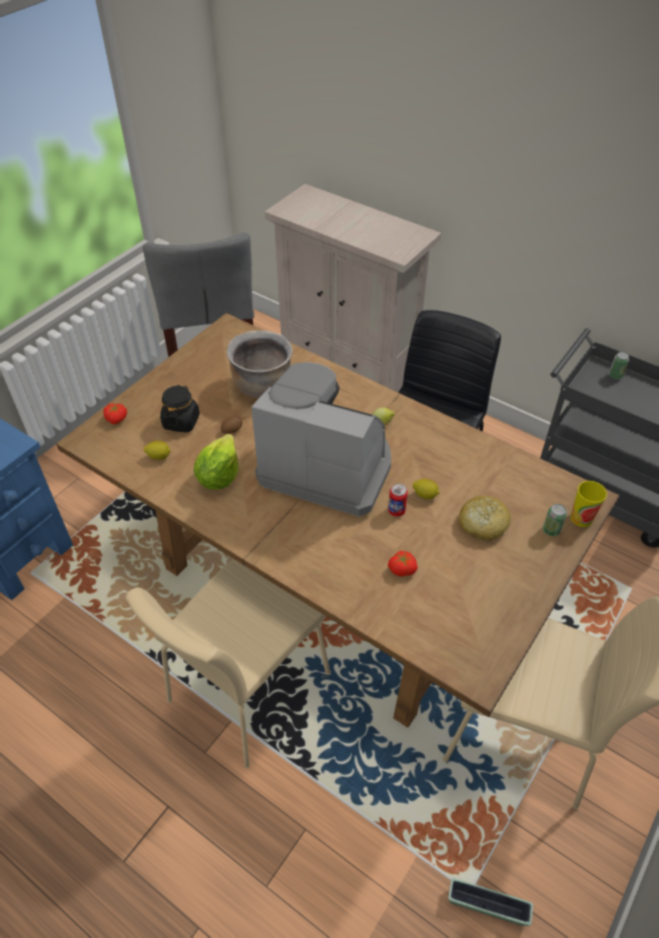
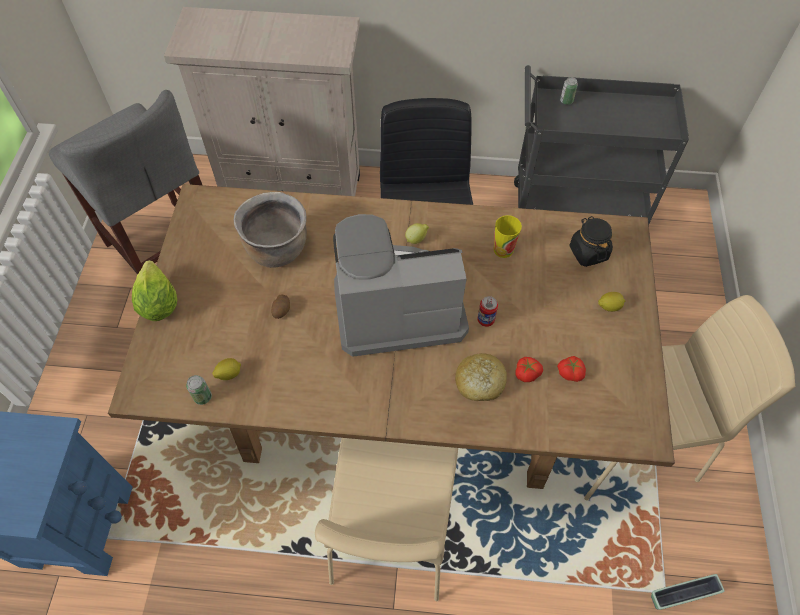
camera: 30 degrees left, 10 degrees up
tomato [103,403,127,424] -> tomato moved to [557,356,586,382]
black jar [160,385,200,432] -> black jar moved to [569,216,613,267]
lettuce [194,434,239,490] -> lettuce moved to [132,260,177,321]
lemon [413,479,439,499] -> lemon moved to [598,292,626,312]
bread [459,496,511,540] -> bread moved to [455,353,507,401]
can [543,504,567,536] -> can moved to [186,375,212,405]
cup [571,481,607,527] -> cup moved to [494,215,522,258]

